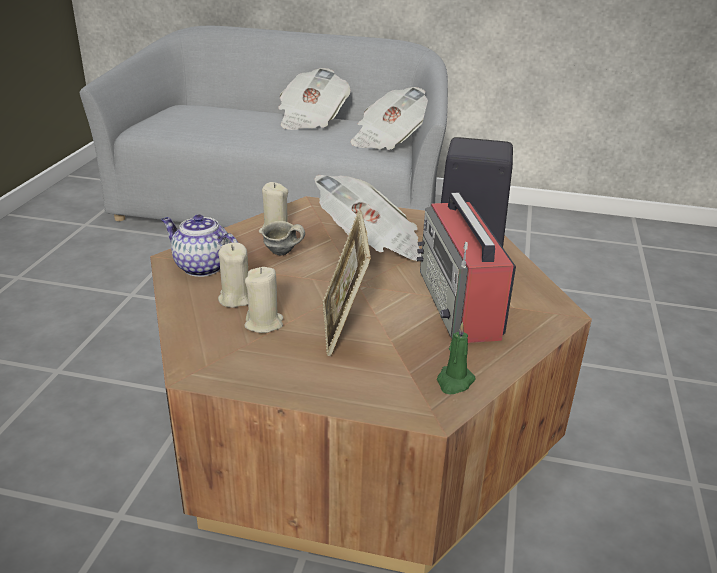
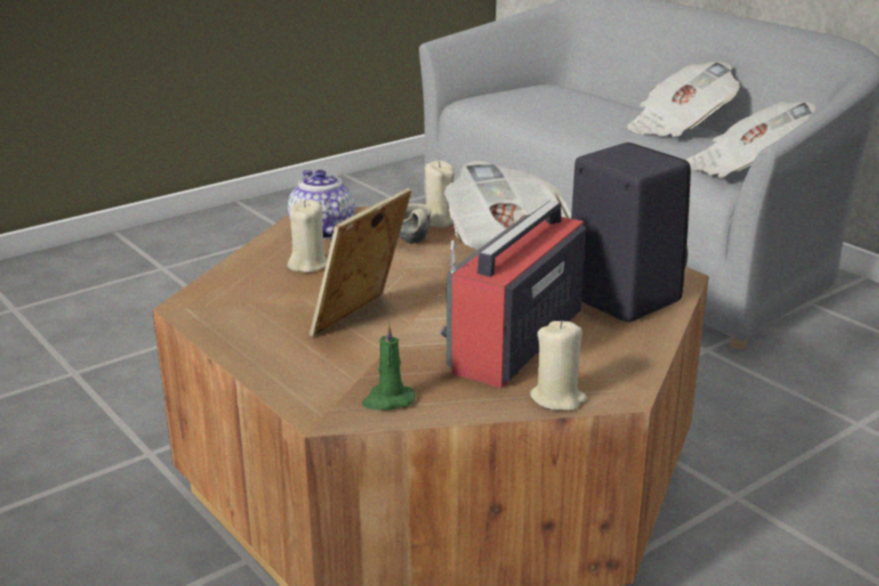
camera: 40 degrees right, 5 degrees down
beige candle [244,267,283,333] -> beige candle moved to [530,321,587,411]

